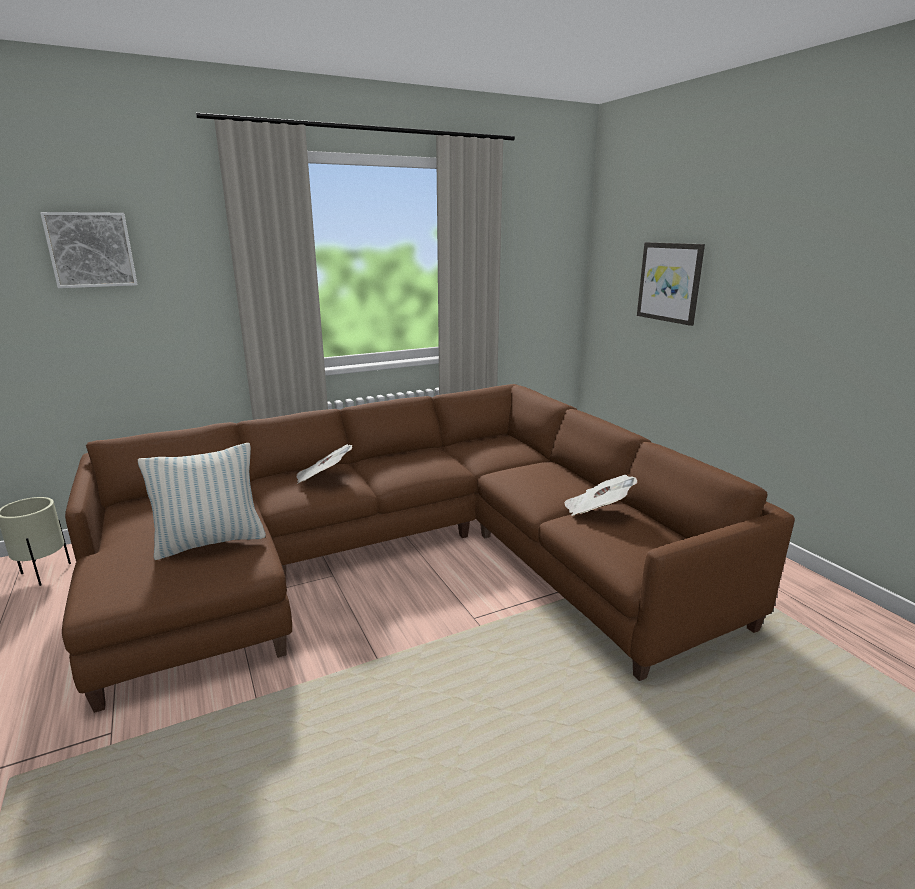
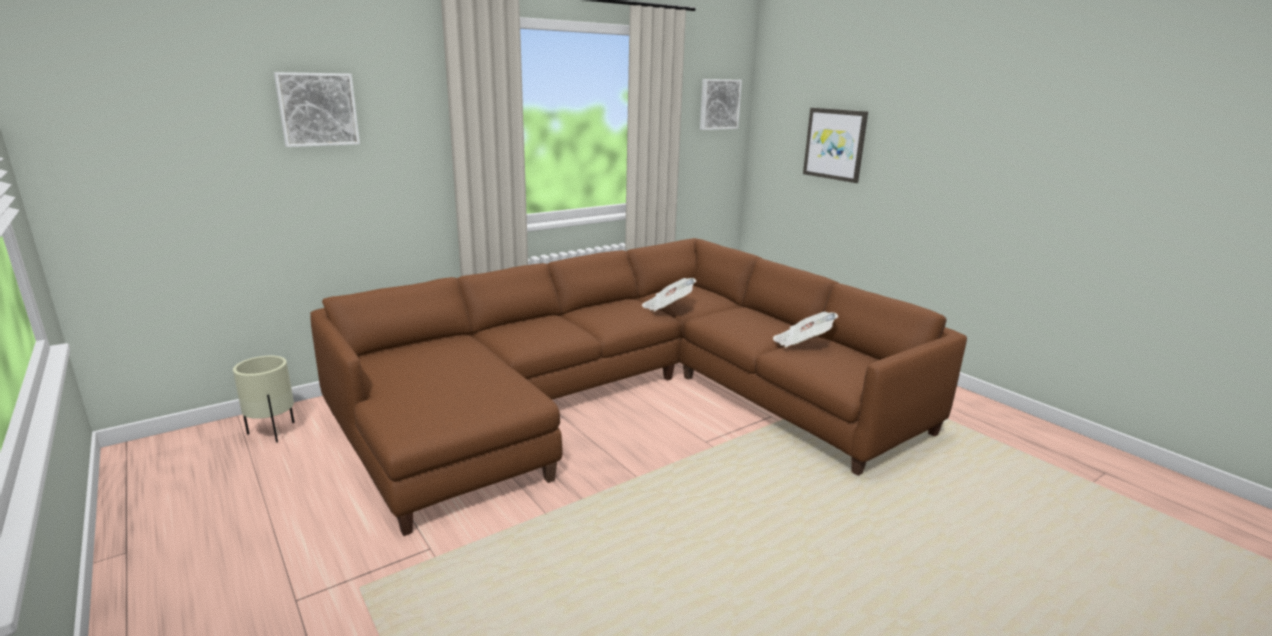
camera: 10 degrees left, 0 degrees up
pillow [138,443,266,560] -> none
newspaper [296,444,352,484] -> newspaper moved to [642,278,697,312]
none -> picture [700,79,742,130]

